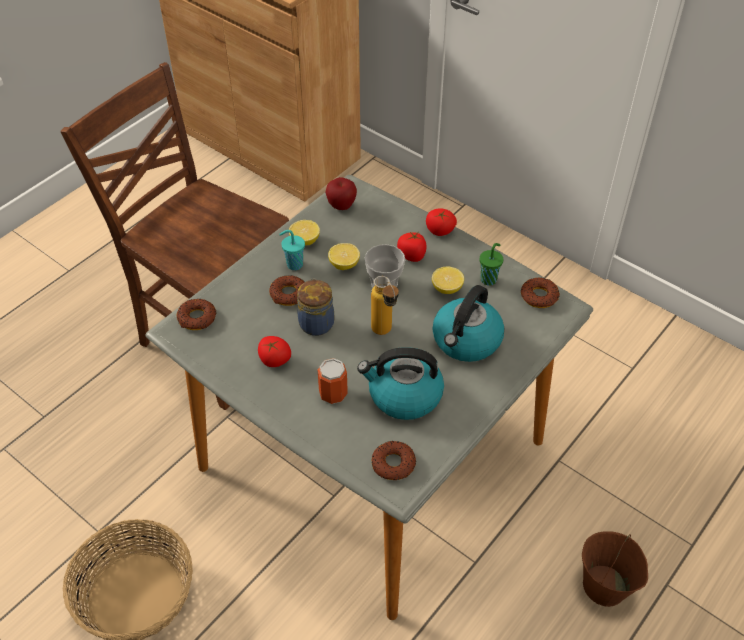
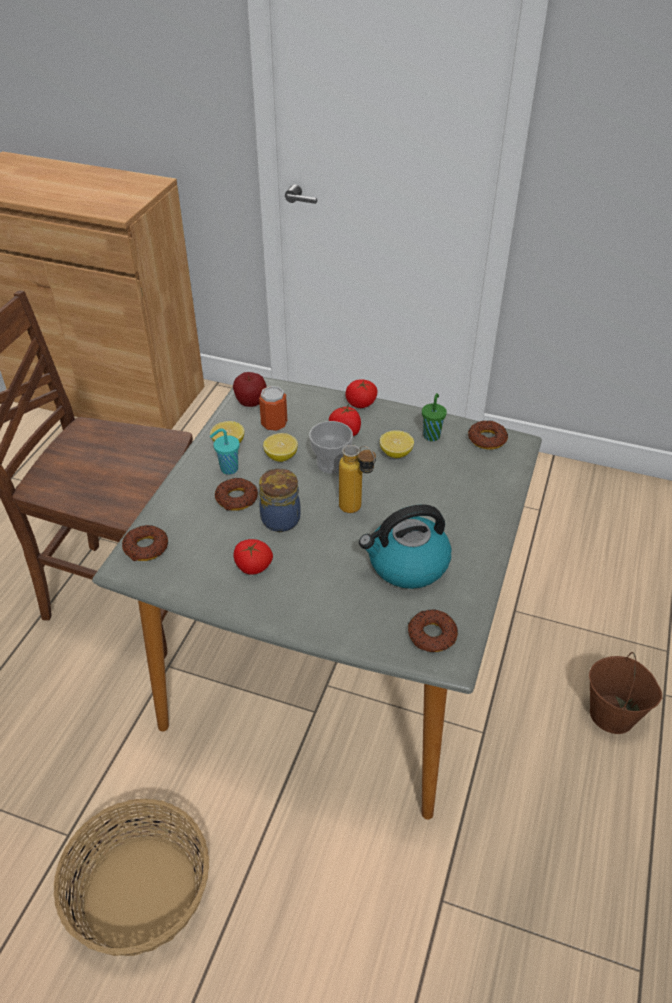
camera: 20 degrees left, 5 degrees down
can [318,358,348,404] -> can moved to [259,386,287,432]
kettle [432,285,504,362] -> none

